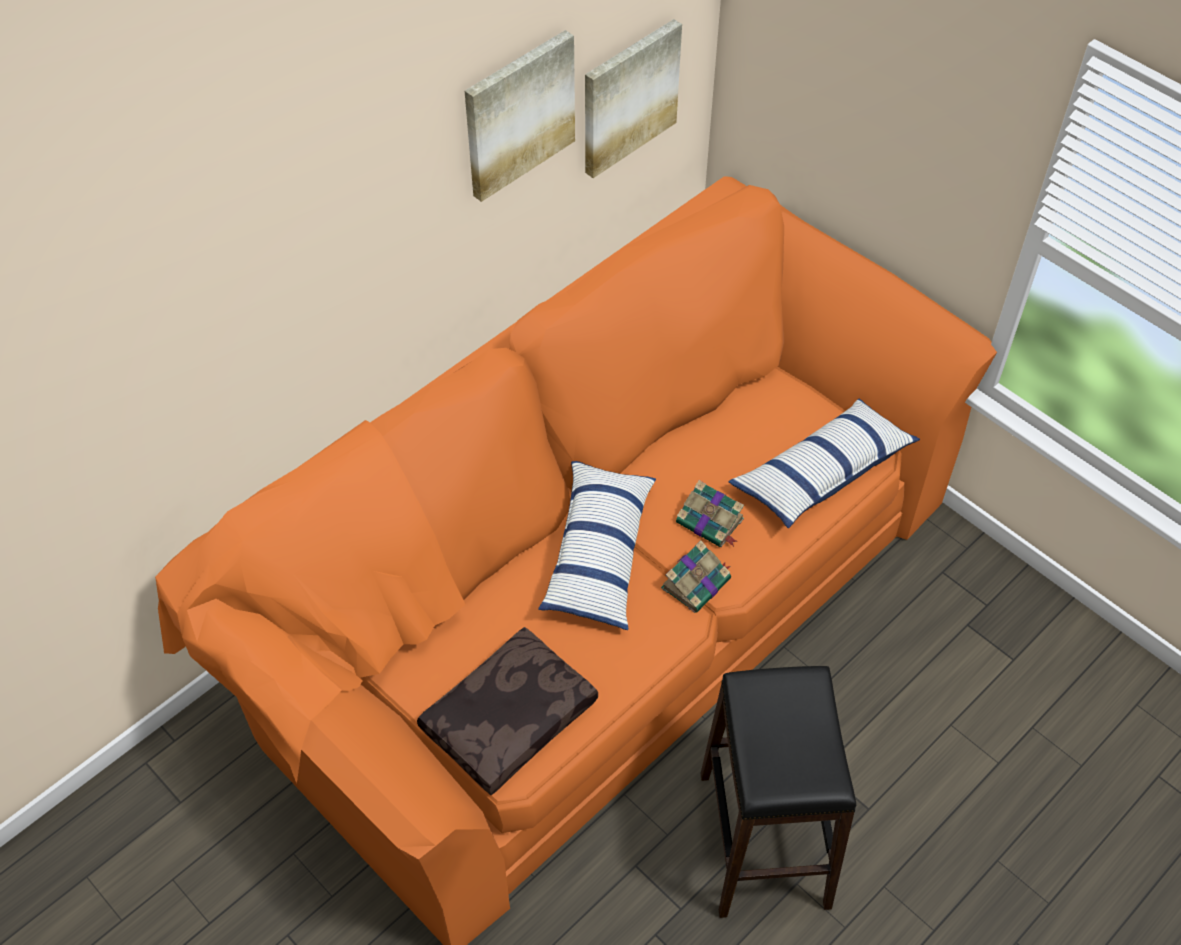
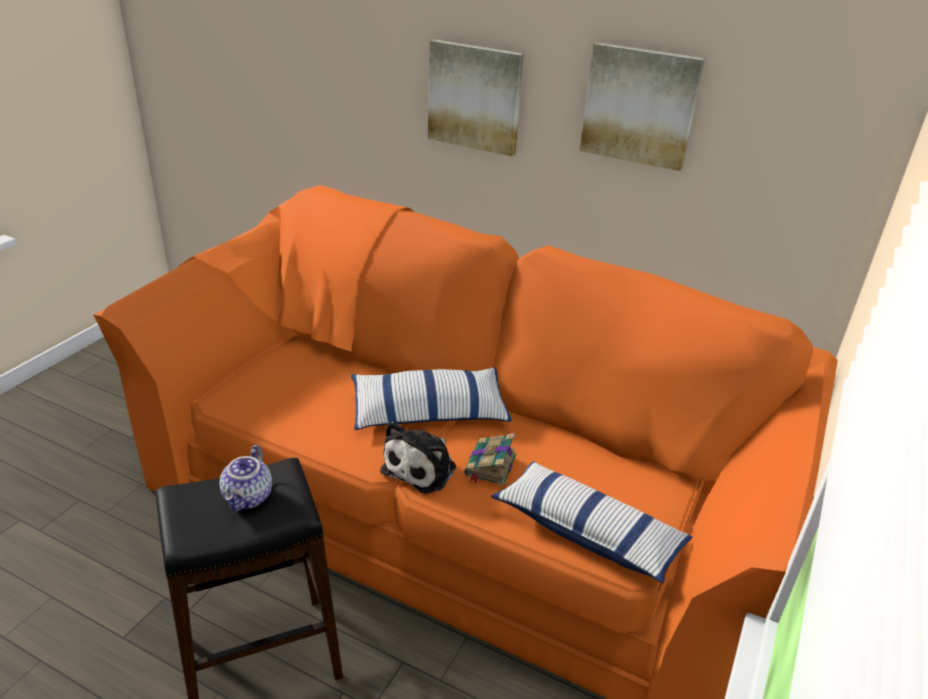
camera: 70 degrees right, 20 degrees down
brown pillow [417,627,598,795] -> none
picture [585,19,682,178] -> picture moved to [428,39,524,157]
book [661,540,731,613] -> plush toy [380,421,456,494]
none -> teapot [219,445,272,511]

